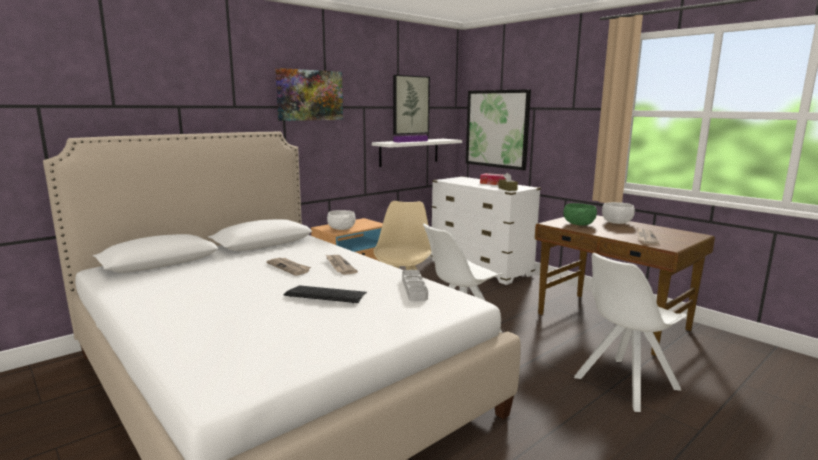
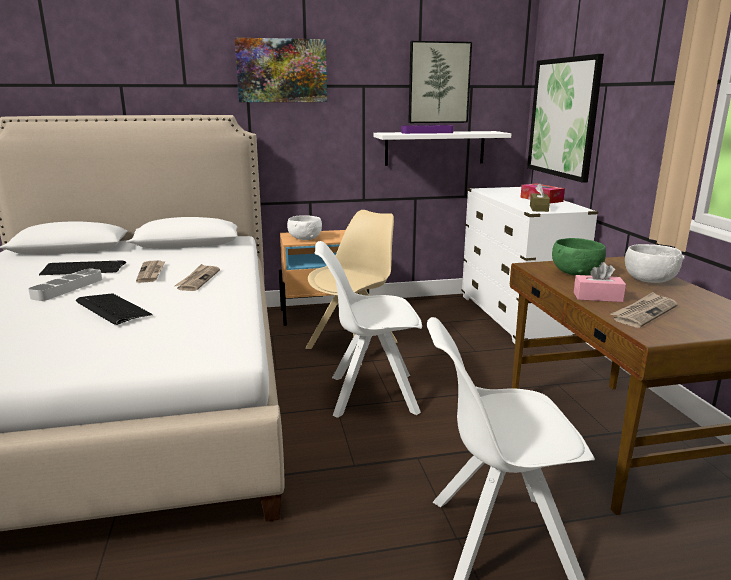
camera: 30 degrees right, 5 degrees up
grey tray [402,270,428,301] -> grey tray moved to [28,268,102,301]
none -> keyboard [39,261,126,275]
none -> pink tissue box [574,262,626,302]

